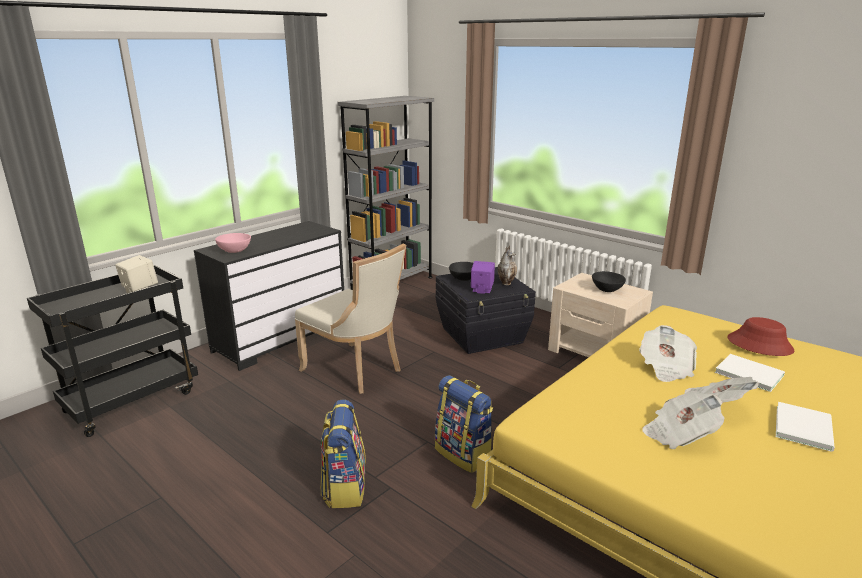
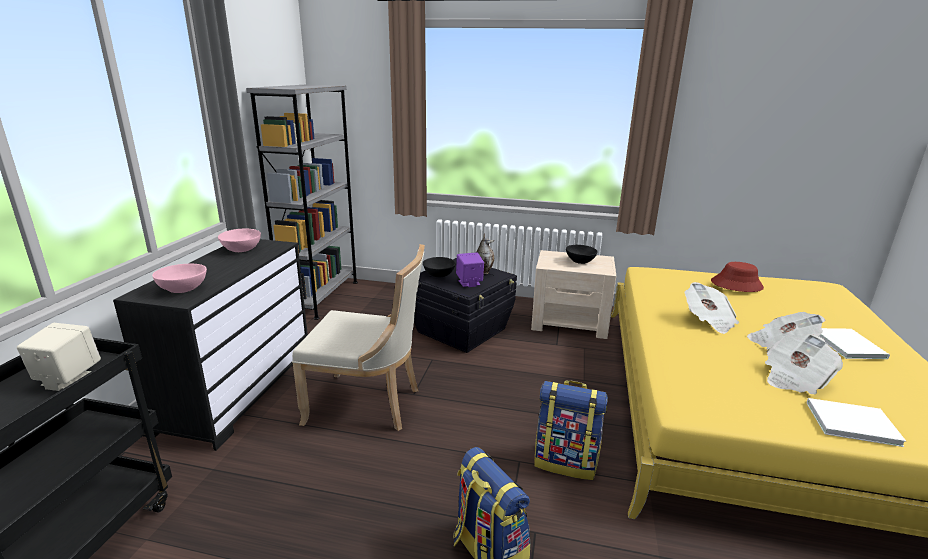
camera: 30 degrees left, 0 degrees up
white book [715,354,785,392] -> white book moved to [807,398,906,447]
none -> pink bowl [218,229,261,252]

